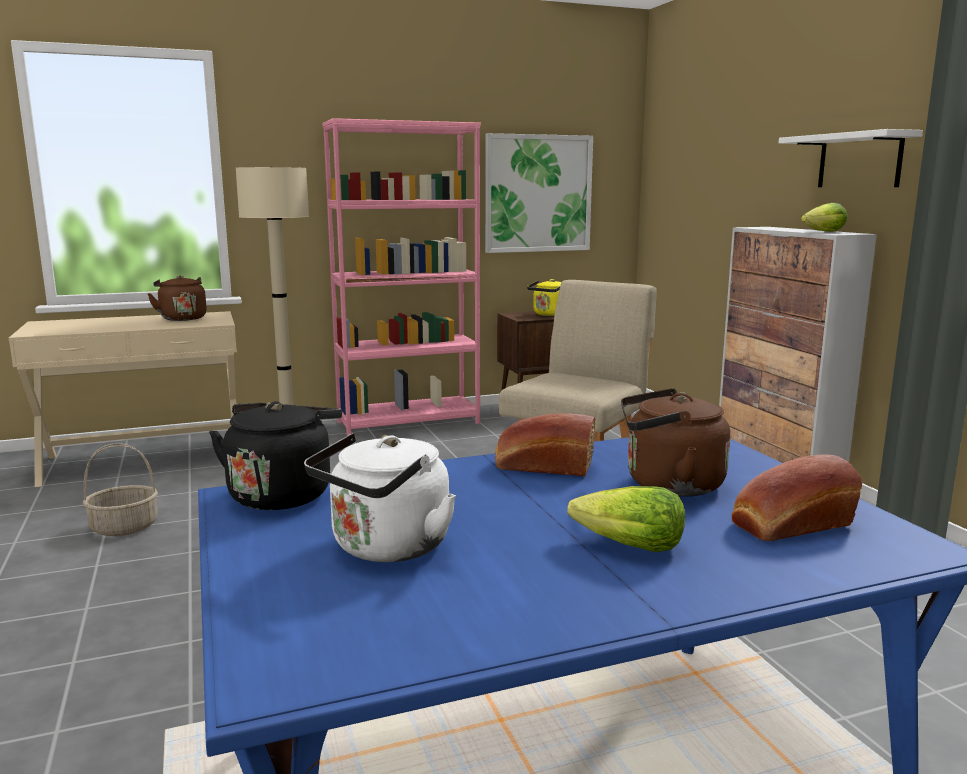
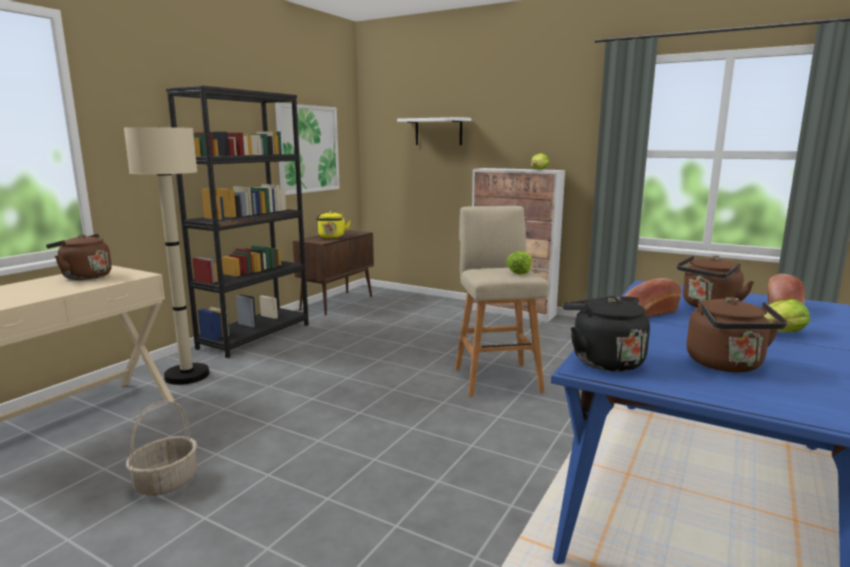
camera: 40 degrees left, 0 degrees up
white kettle [304,433,456,562] -> brown kettle [687,297,787,373]
pink bookcase [322,118,481,436] -> black bookcase [166,86,309,358]
white shelf [779,129,923,187] -> white shelf moved to [397,117,471,145]
none -> lettuce [506,251,532,274]

